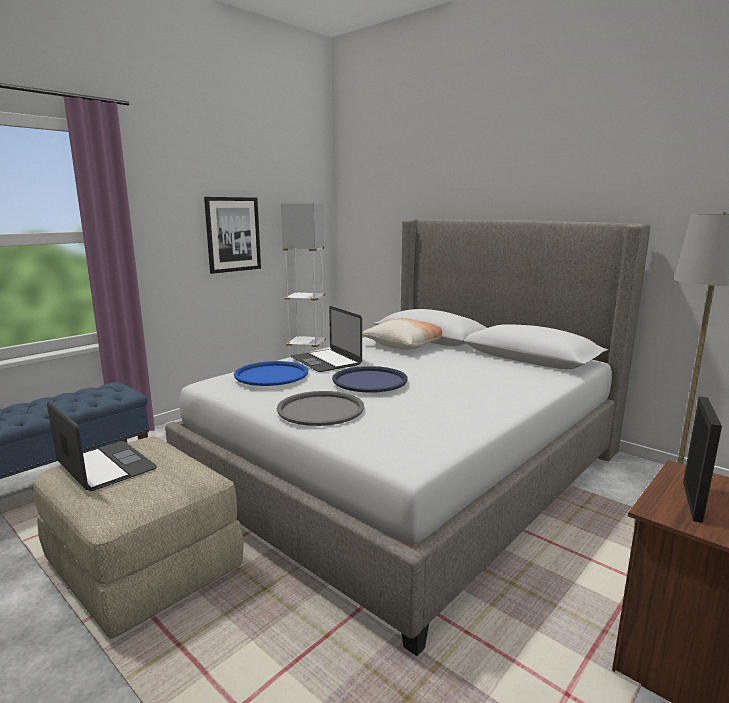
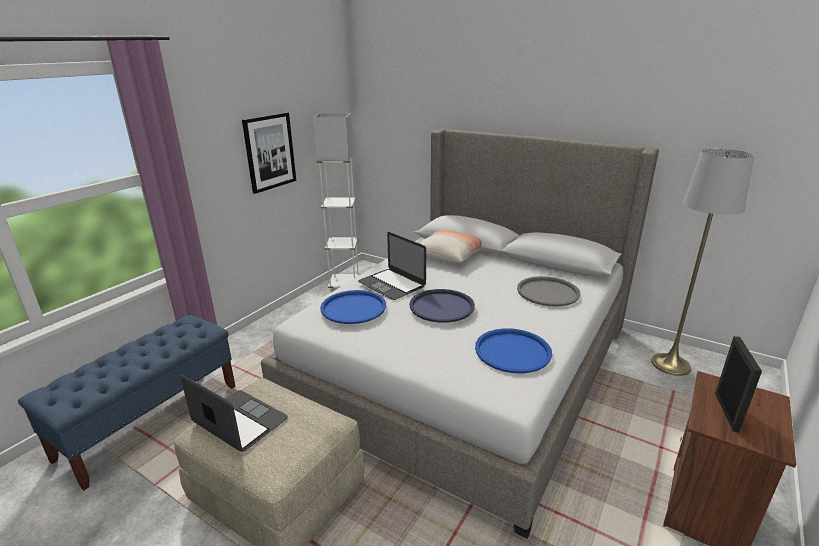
camera: 10 degrees left, 10 degrees up
grey tray [277,391,364,426] -> grey tray moved to [517,276,581,307]
none -> blue tray [475,328,552,373]

